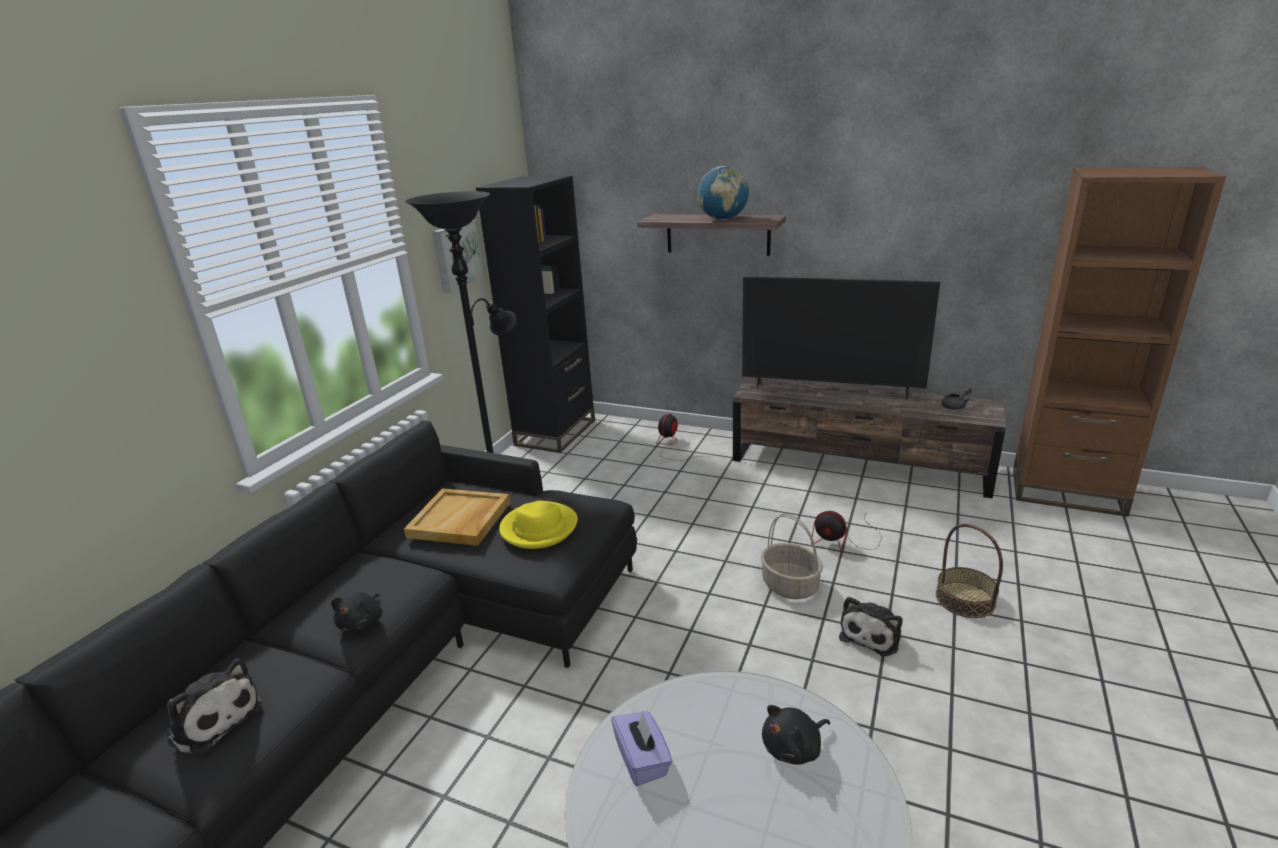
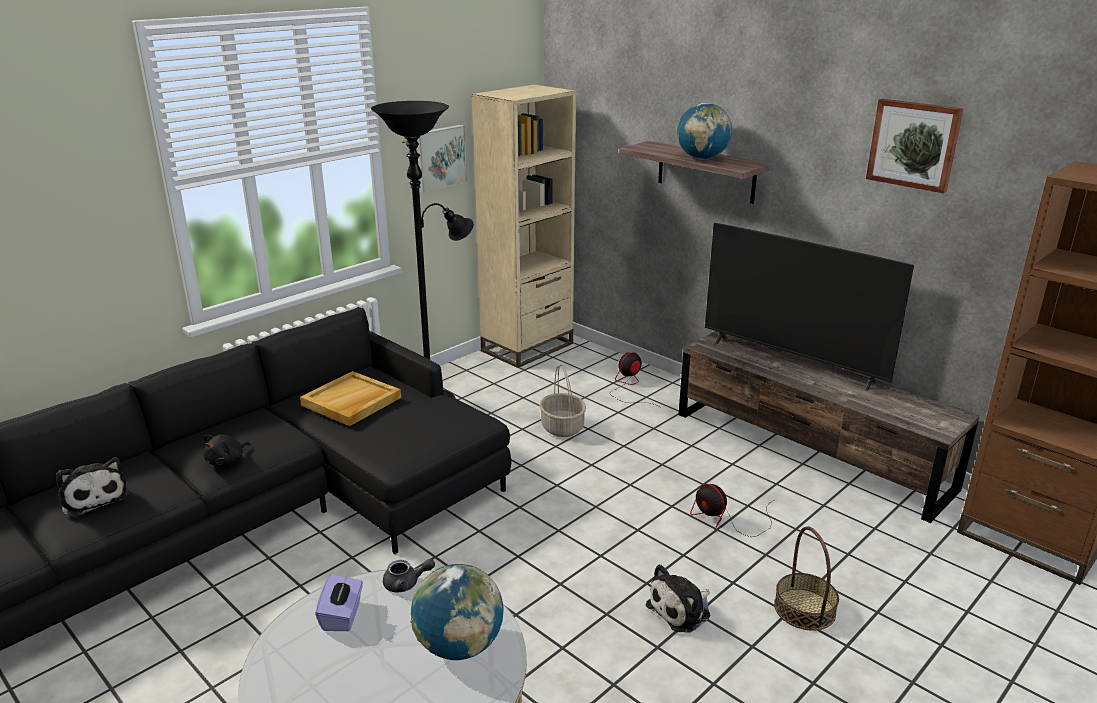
camera: 20 degrees right, 0 degrees up
black bookcase [476,176,595,453] -> beige bookcase [472,84,576,368]
yellow hat [499,500,578,549] -> none
basket [761,513,823,599] -> basket moved to [539,365,586,437]
black plush toy [762,705,830,765] -> globe [411,564,504,660]
grey teapot [941,387,972,410] -> grey teapot moved to [383,559,435,592]
none -> picture [866,99,963,193]

